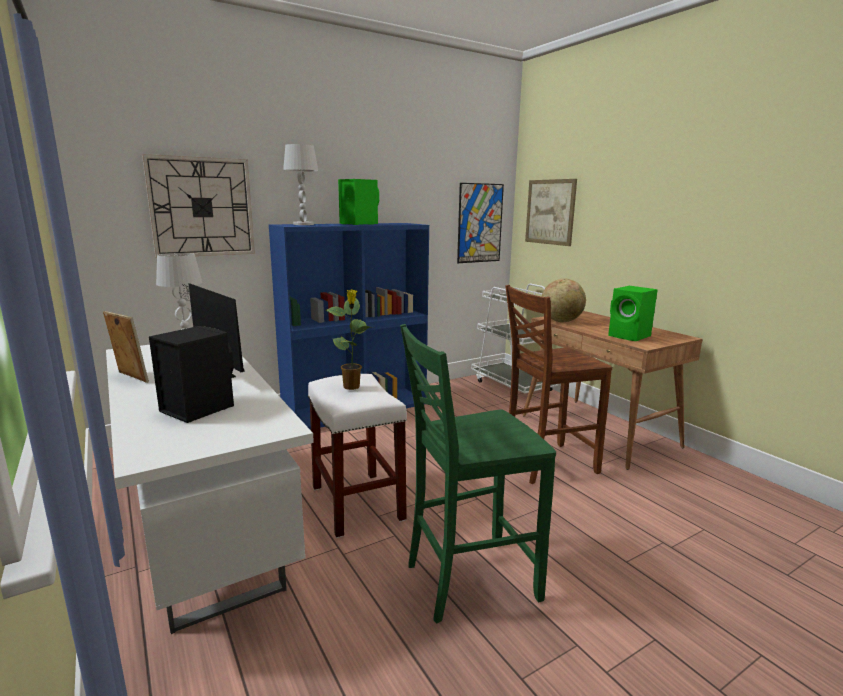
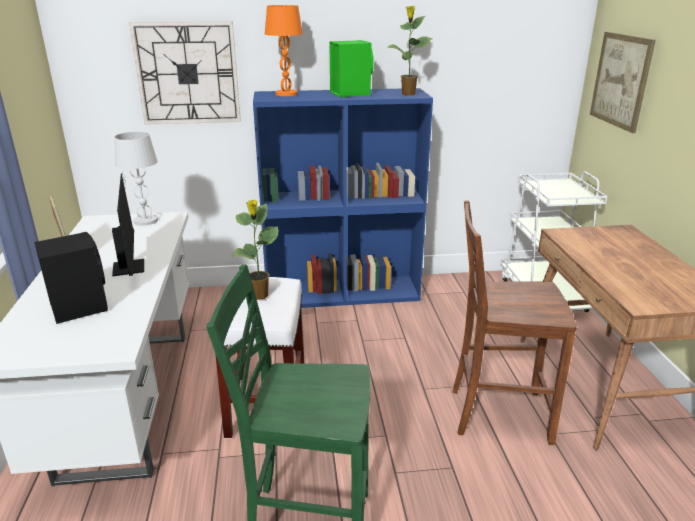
camera: 25 degrees right, 10 degrees up
white table lamp [283,144,318,225] -> orange table lamp [265,5,303,96]
picture [457,183,504,263] -> none
globe [542,278,586,322] -> none
green speaker [608,286,658,341] -> none
none -> potted plant [388,6,433,96]

